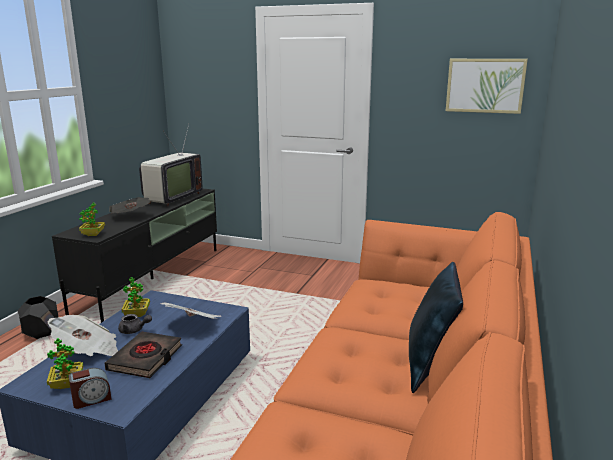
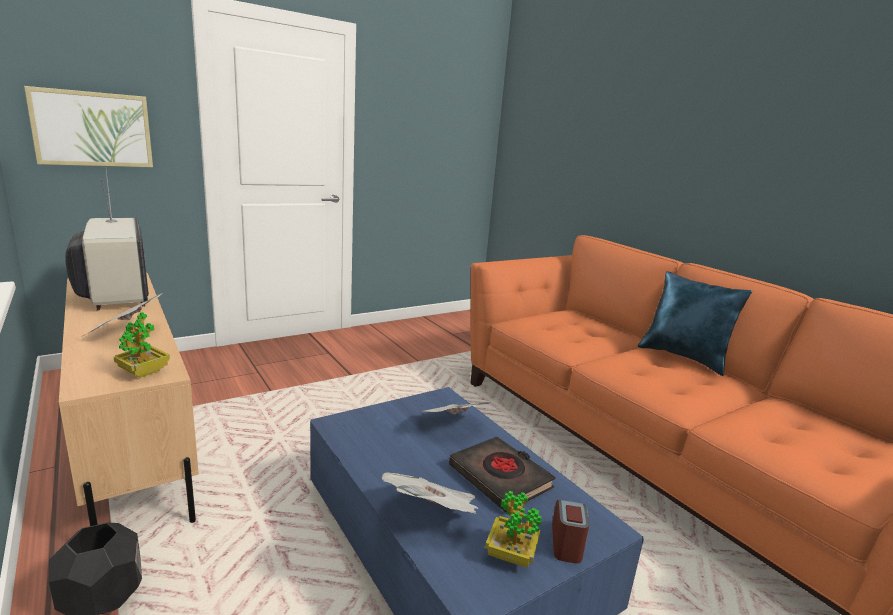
camera: 55 degrees left, 0 degrees up
black tv stand [52,189,217,323] -> beige tv stand [59,273,199,526]
grey teapot [118,314,152,334] -> none
potted plant [122,277,150,317] -> none
picture [446,59,528,114] -> picture moved to [24,86,153,167]

